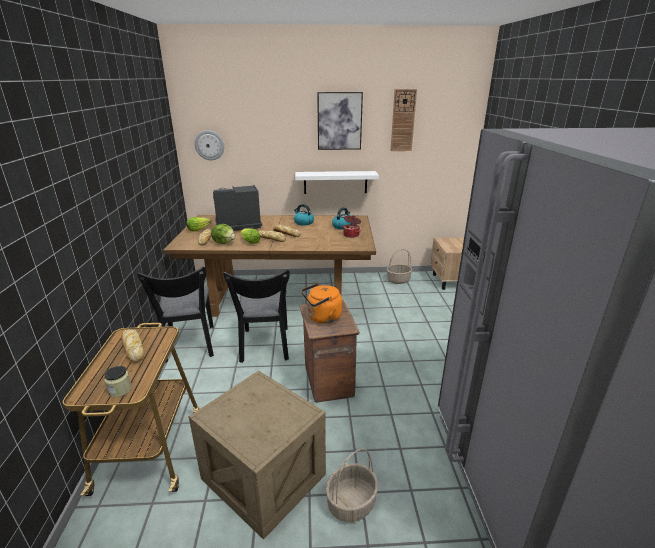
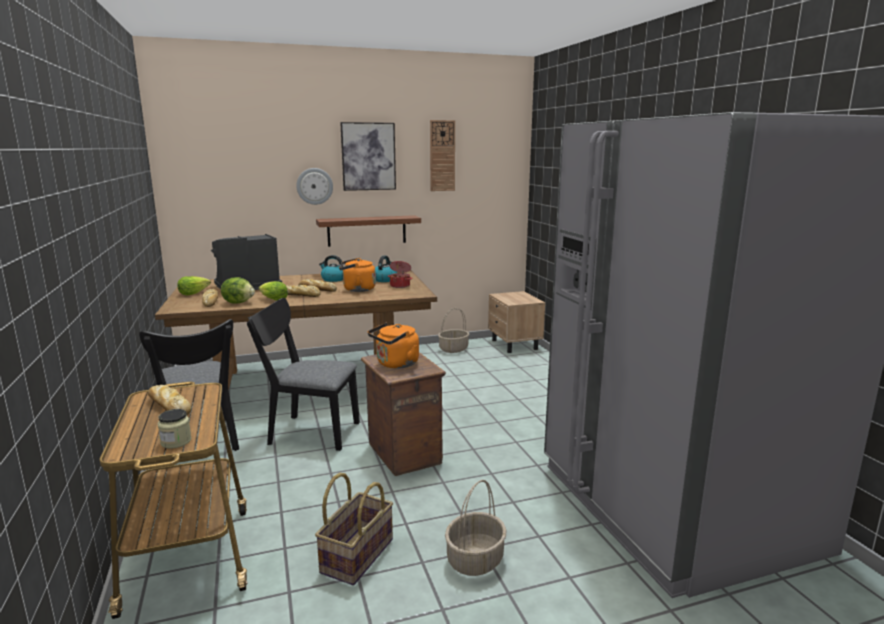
camera: 15 degrees left, 10 degrees down
crate [189,370,326,539] -> basket [315,473,393,585]
wall clock [195,130,224,160] -> wall clock moved to [296,168,333,205]
black chair [223,269,290,363] -> black chair turned 120 degrees clockwise [247,298,360,451]
white shelf [295,171,379,194] -> brown shelf [316,215,421,247]
none -> orange kettle [339,258,376,292]

